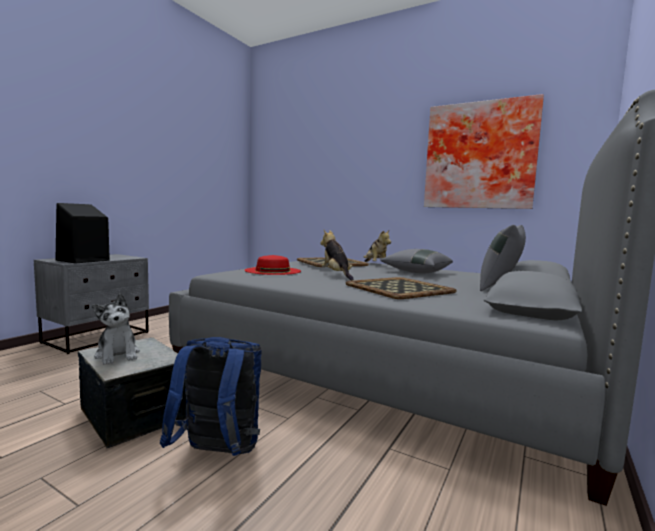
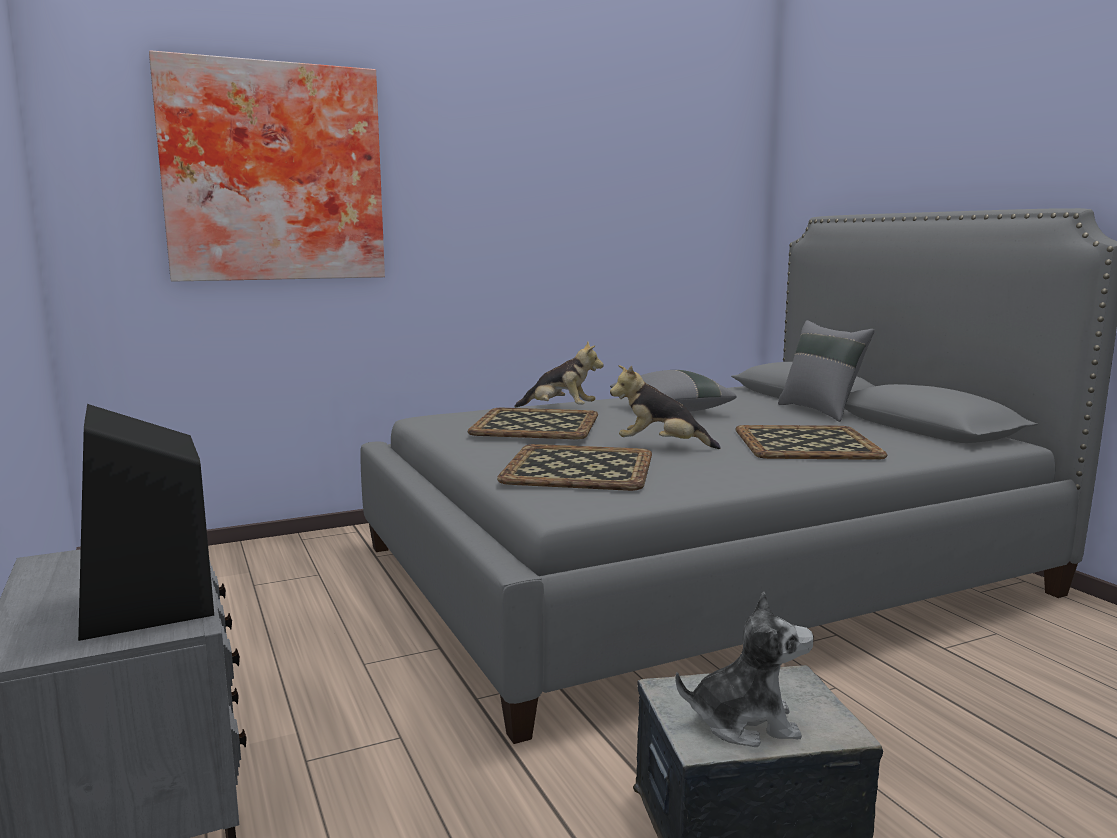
camera: 55 degrees left, 5 degrees up
blue backpack [160,337,262,456] -> none
red hat [244,255,301,275] -> tray [497,444,652,491]
picture [424,94,544,209] -> picture moved to [149,50,385,282]

